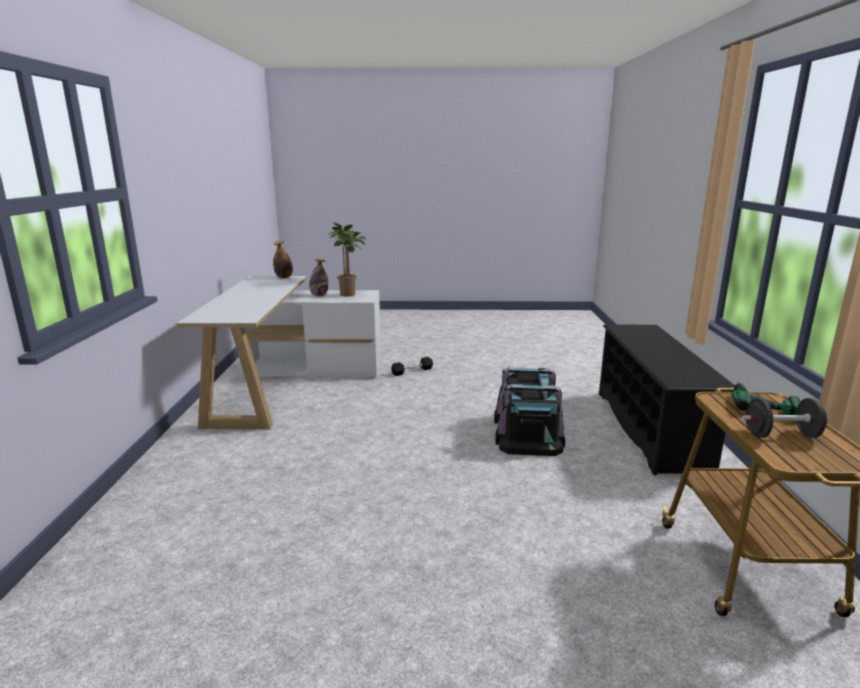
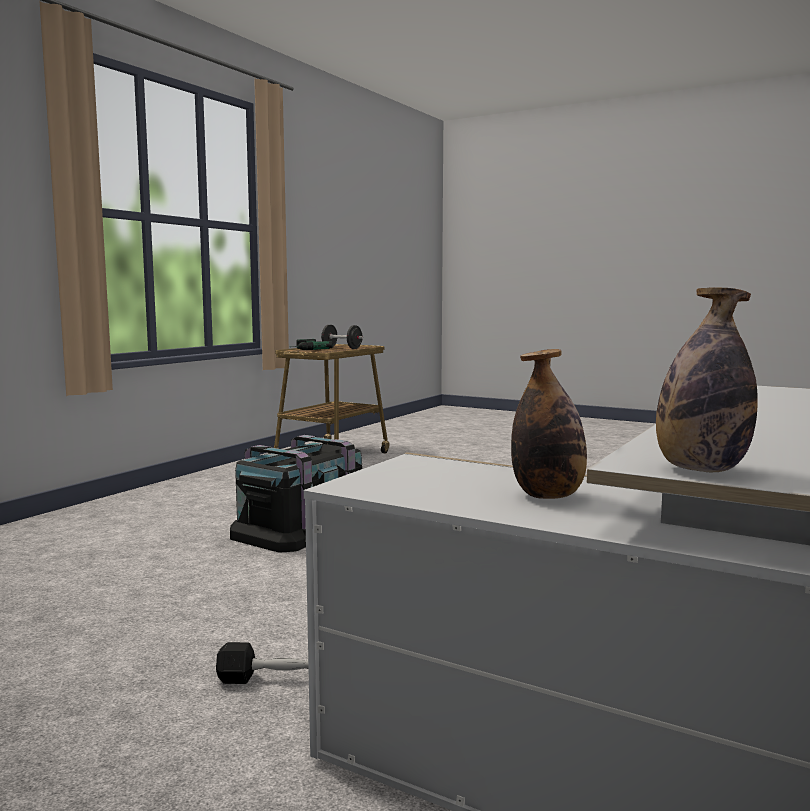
camera: 150 degrees left, 10 degrees down
potted plant [328,223,366,297] -> none
black shoe rack [599,325,735,475] -> none

